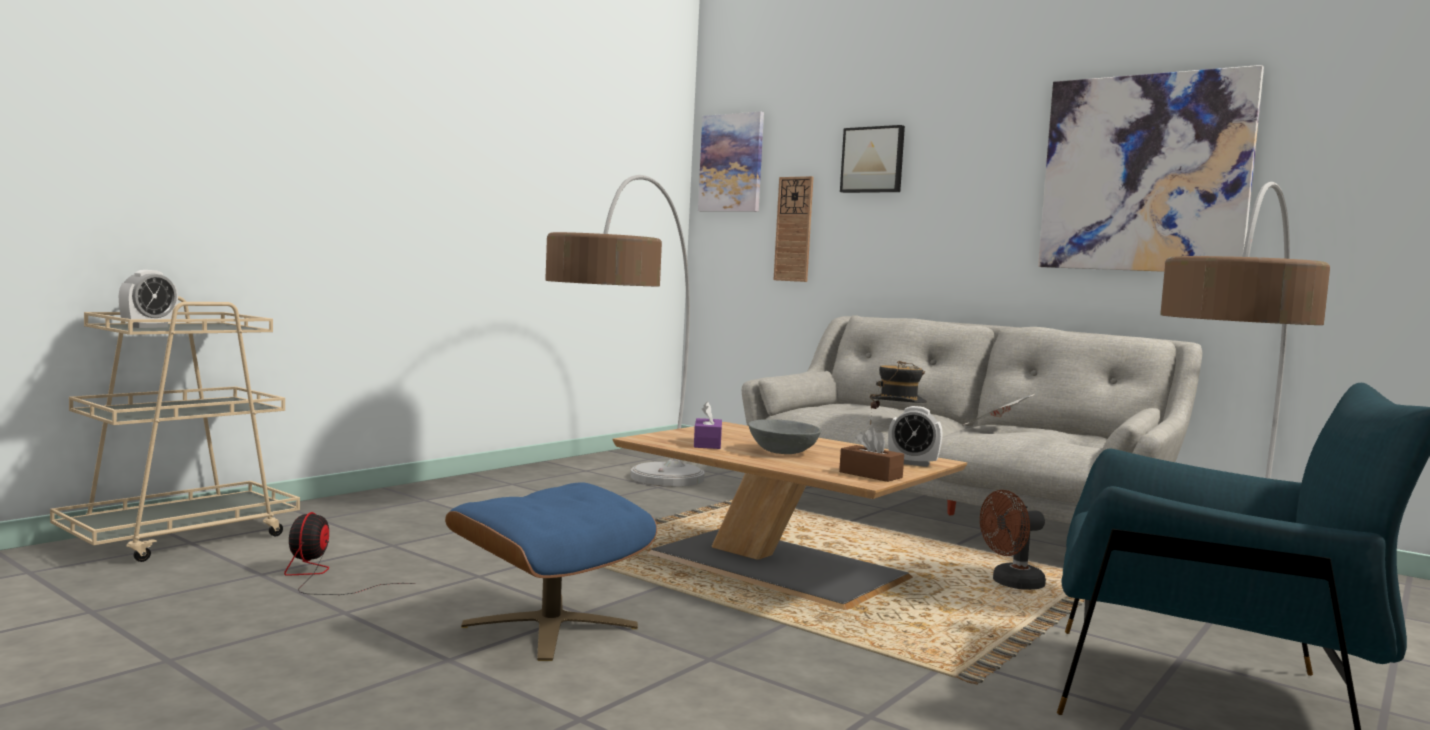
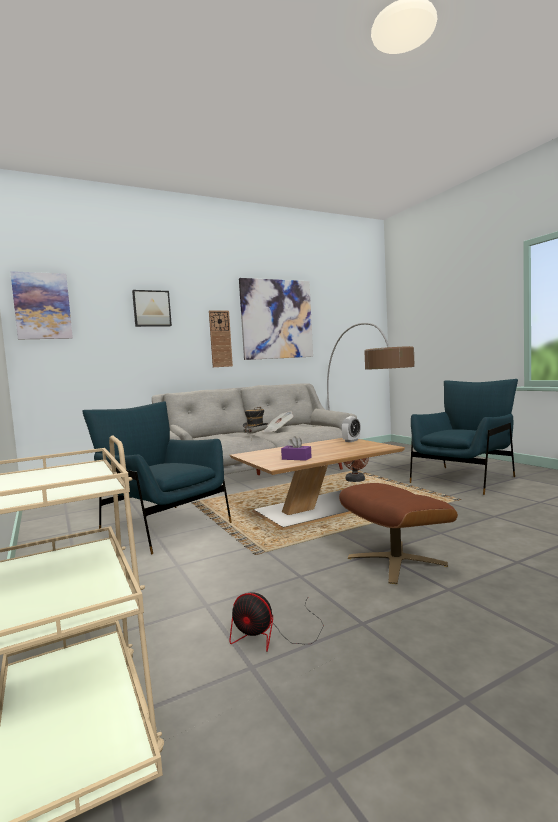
camera: 65 degrees left, 0 degrees up
alarm clock [119,270,178,328] -> none
blue ottoman [445,482,657,661] -> brown ottoman [339,483,458,584]
floor lamp [545,175,705,487] -> blue armchair [82,401,232,554]
grey bowl [748,419,821,454] -> none
wall clock [773,176,813,282] -> wall clock moved to [209,310,233,367]
brown tissue box [839,427,904,482] -> none

